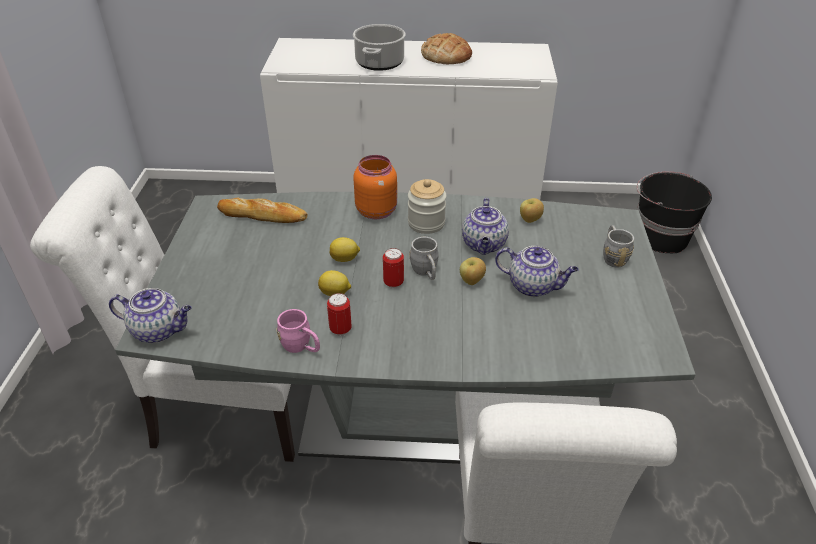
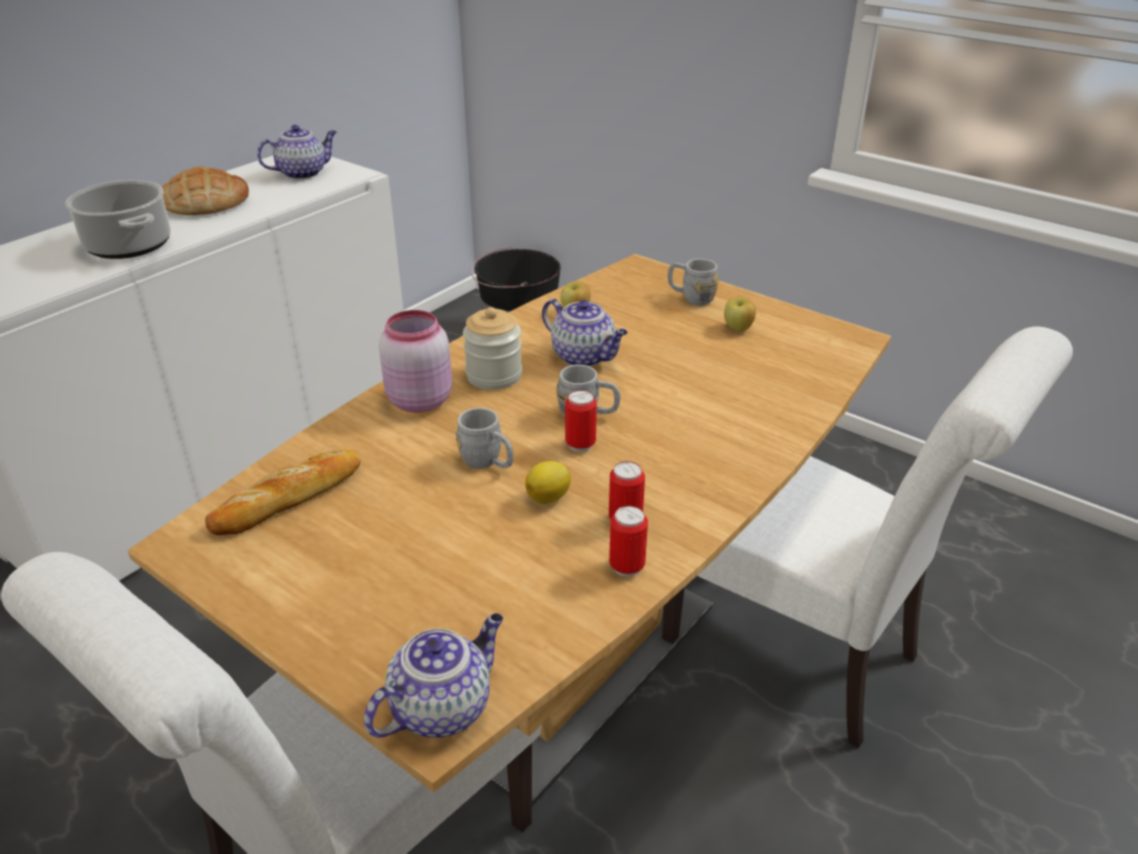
camera: 55 degrees left, 5 degrees down
grey dining table [115,192,696,464] -> brown dining table [128,254,891,806]
pink mug [276,309,320,353] -> can [609,506,648,577]
lemon [329,237,360,262] -> grey mug [456,408,513,469]
orange jar [354,155,397,219] -> pink jar [379,310,452,412]
apple [460,257,486,285] -> apple moved to [724,296,756,331]
teapot [495,246,579,297] -> teapot moved to [257,125,337,179]

